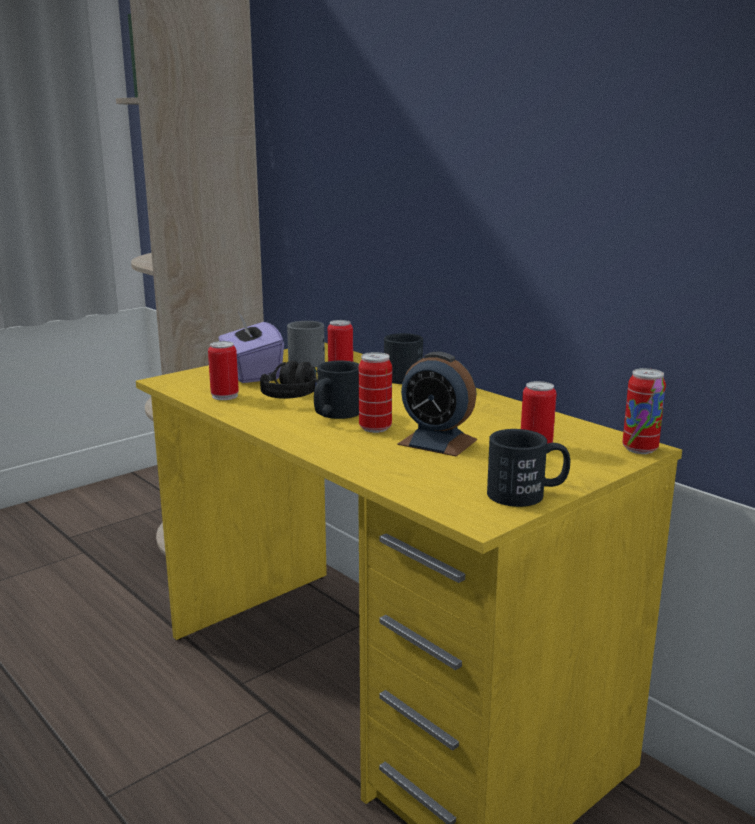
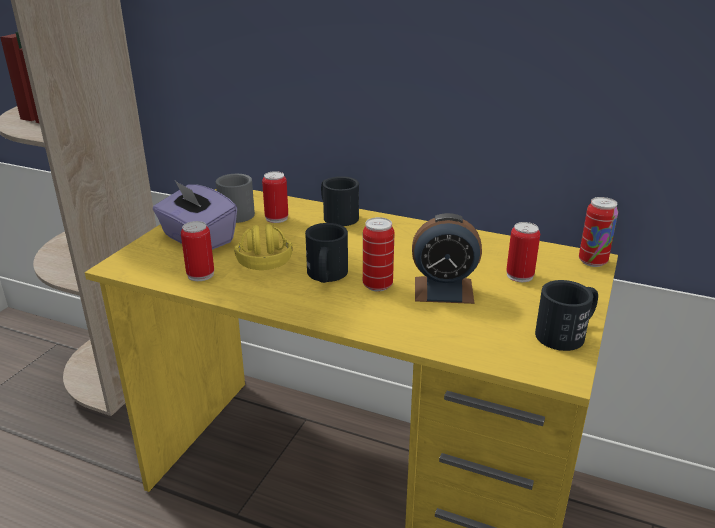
camera: 25 degrees left, 10 degrees up
black headphones [260,361,318,399] -> yellow headphones [234,223,293,270]

